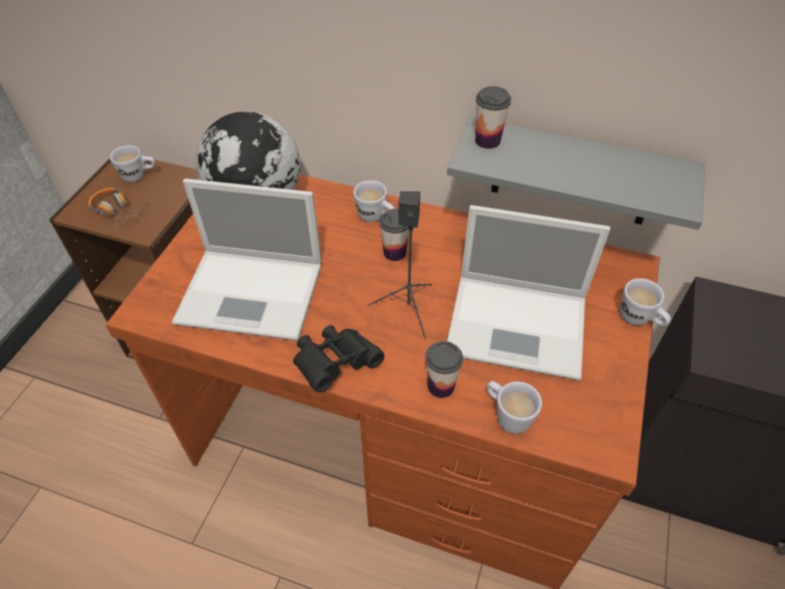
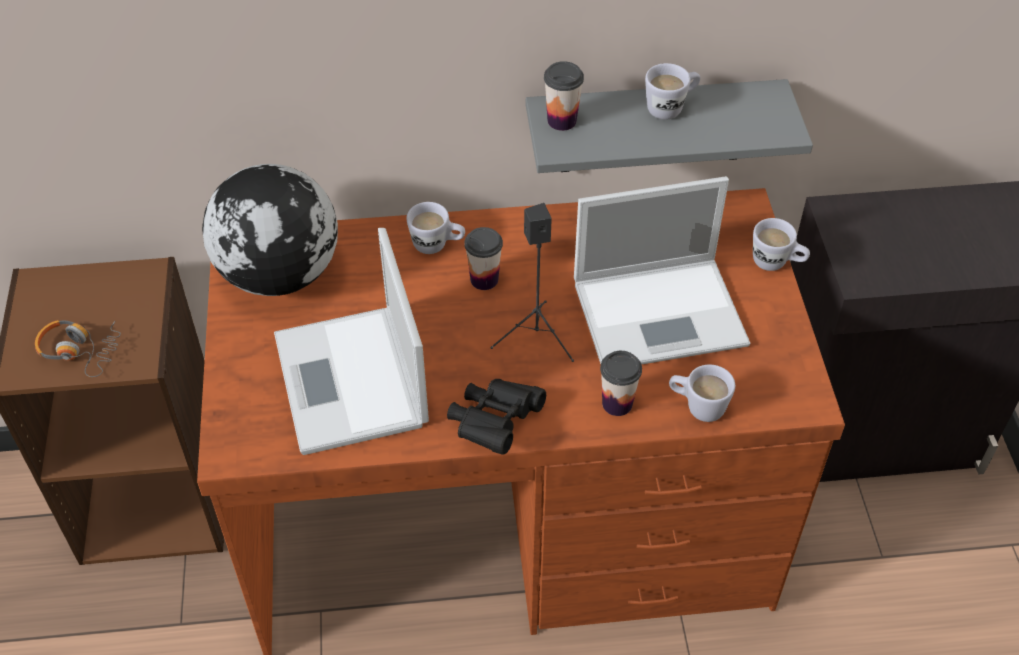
camera: 25 degrees left, 0 degrees up
white mug [110,145,155,182] -> white mug moved to [645,63,700,120]
laptop [172,179,322,341] -> laptop turned 90 degrees clockwise [274,228,429,455]

